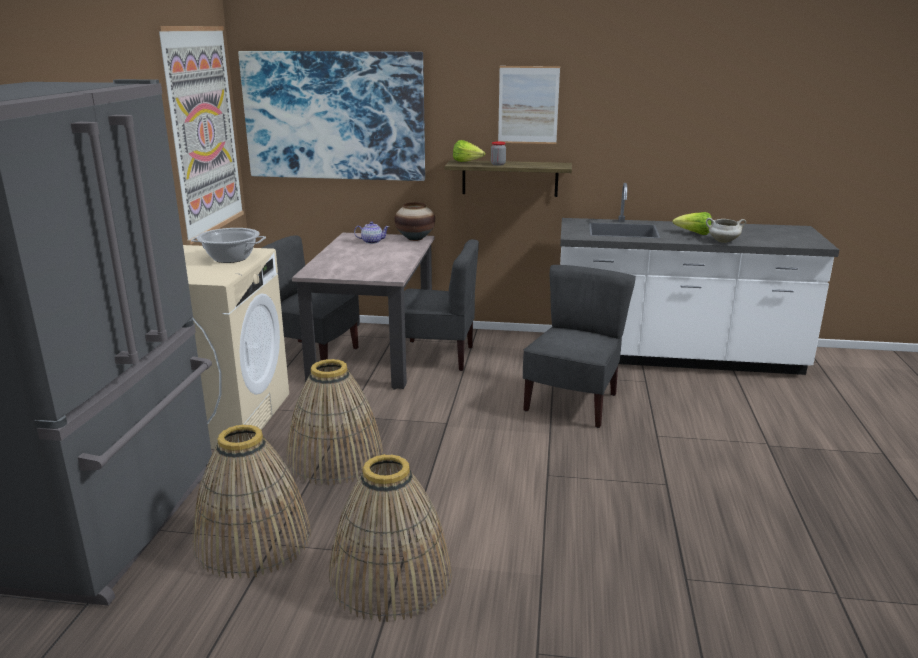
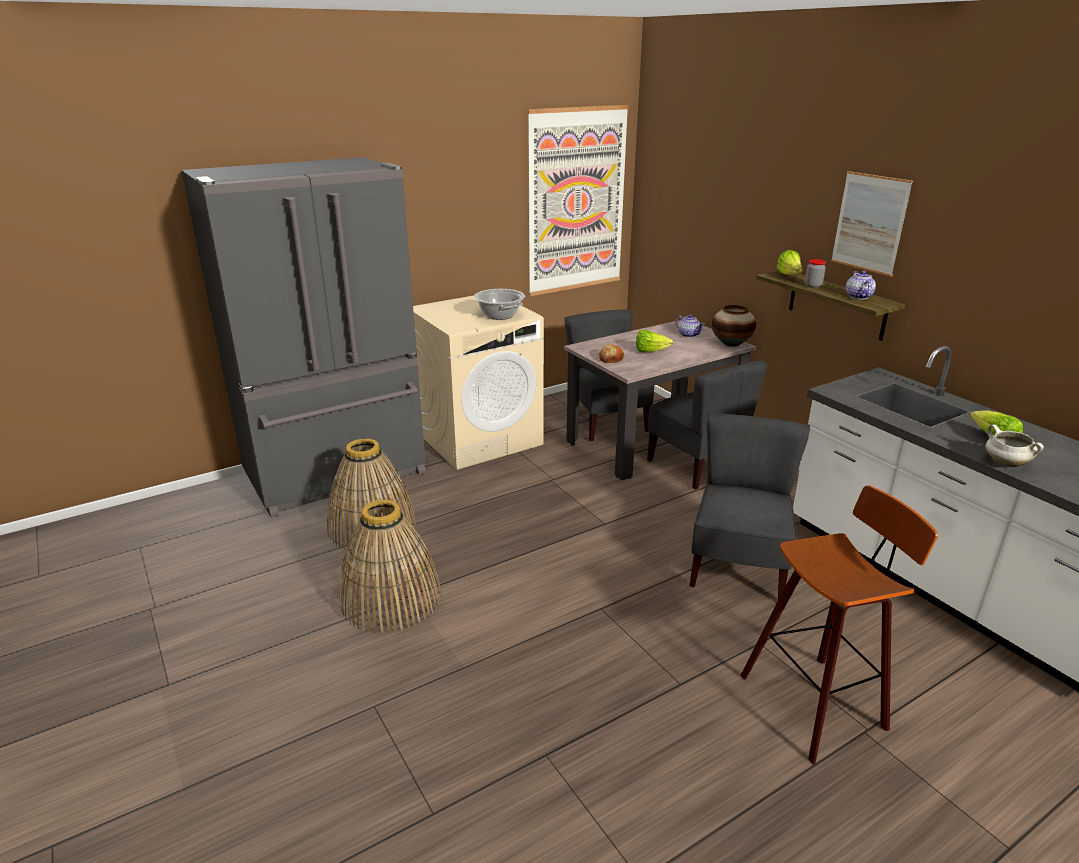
camera: 50 degrees right, 5 degrees up
picture [238,51,425,181] -> none
basket [286,359,383,485] -> none
grey chair [523,265,636,428] -> grey chair turned 60 degrees counterclockwise [689,414,810,600]
none -> bread [599,344,625,363]
none -> lettuce [636,330,674,352]
none -> stool [741,485,938,765]
none -> teapot [846,271,876,299]

